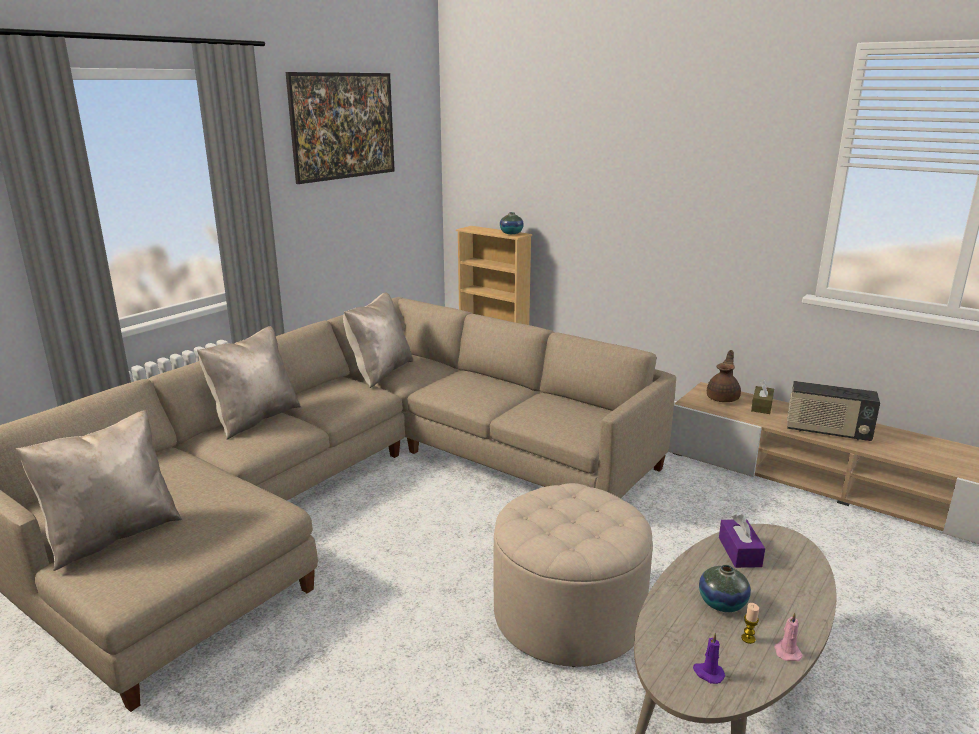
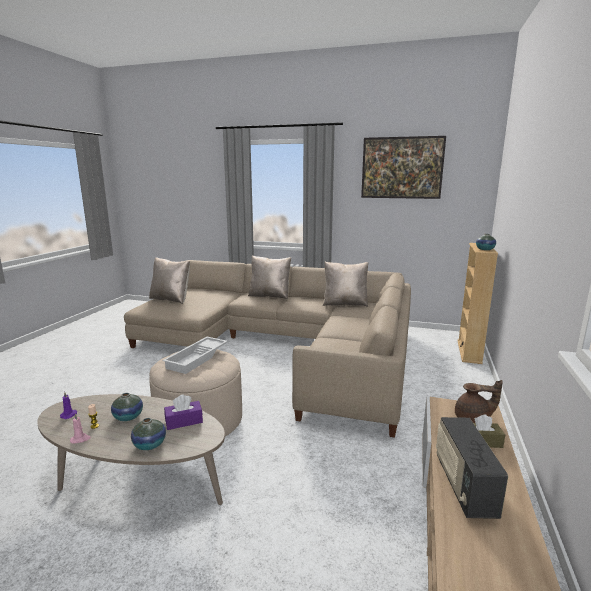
camera: 70 degrees right, 5 degrees down
none -> vase [131,418,166,450]
none -> white tray [163,337,228,374]

